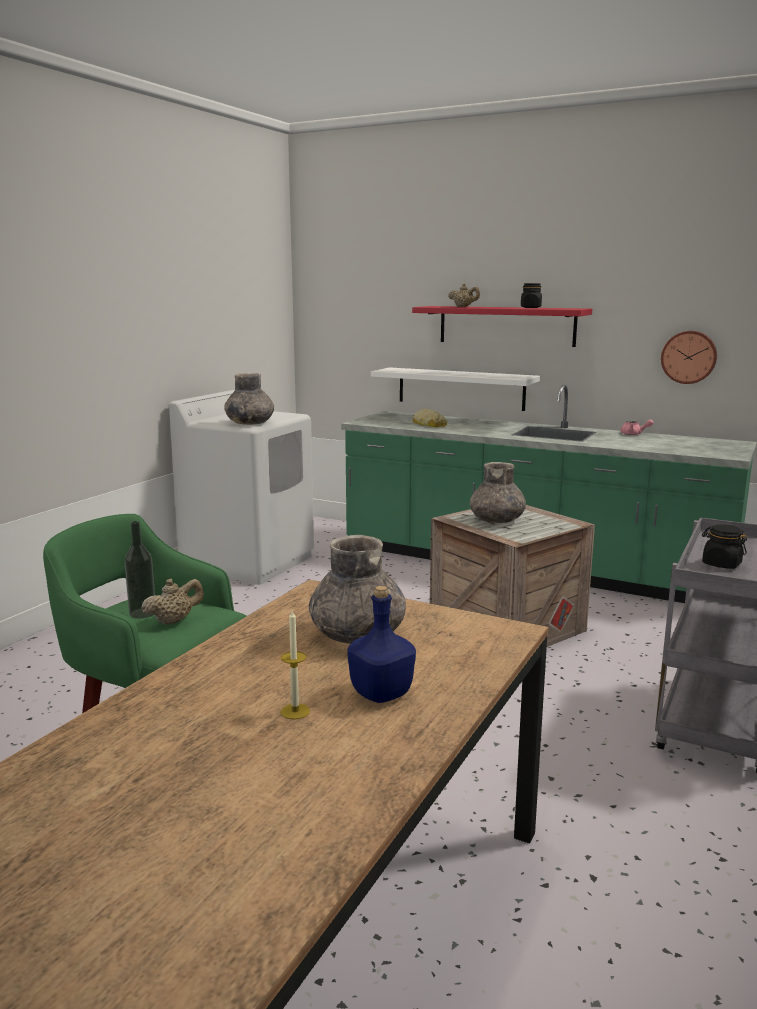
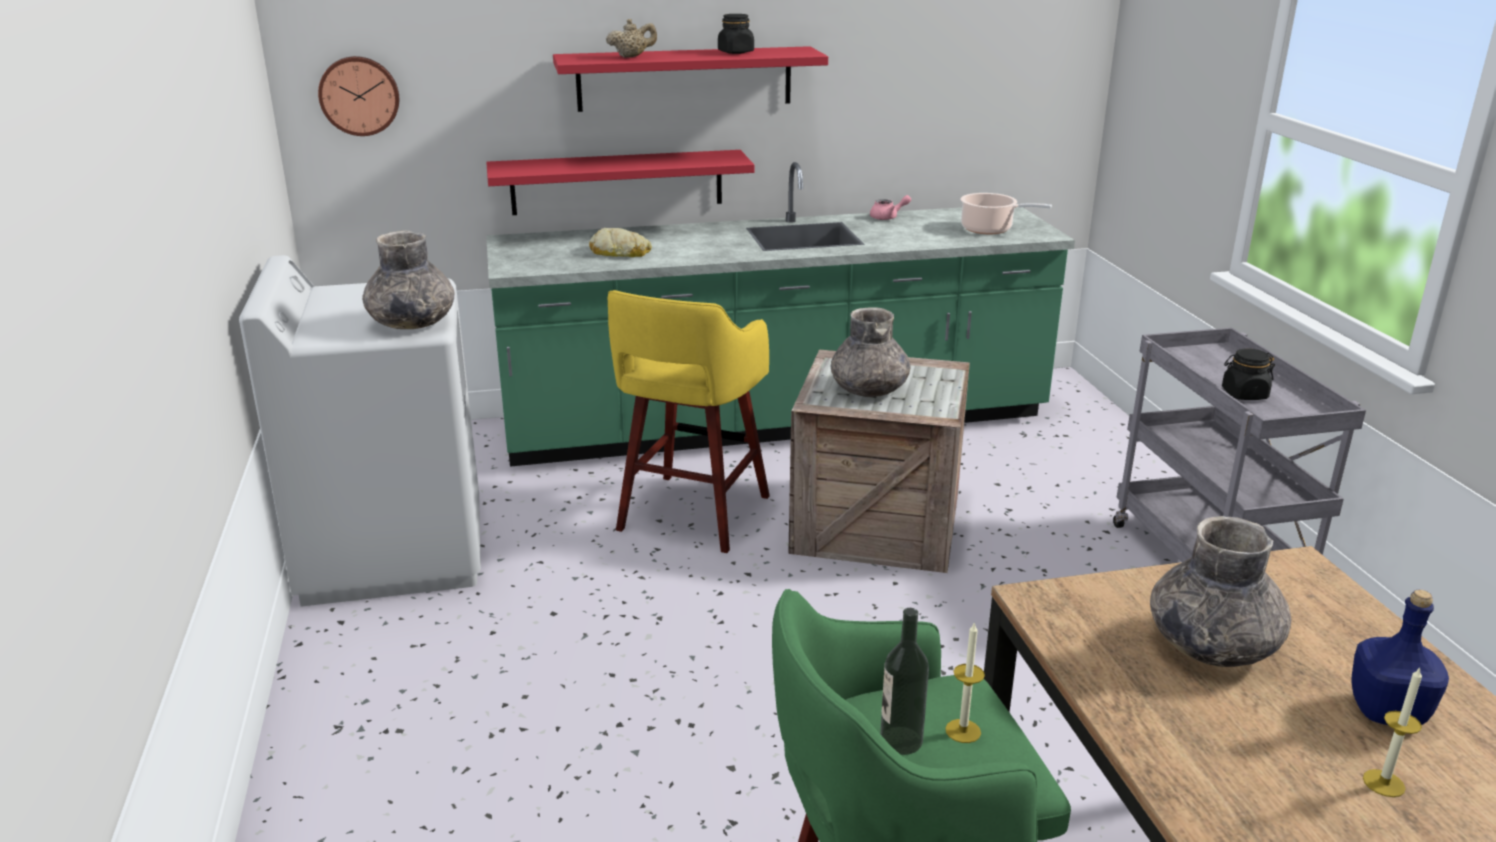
camera: 40 degrees left, 10 degrees up
beige teapot [141,579,204,625] -> candle [945,622,985,743]
white shelf [371,367,540,411] -> red shelf [486,150,754,215]
wall clock [661,331,717,384] -> wall clock moved to [318,56,399,136]
none -> yellow stool [608,290,770,553]
none -> cooking pot [960,193,1052,234]

